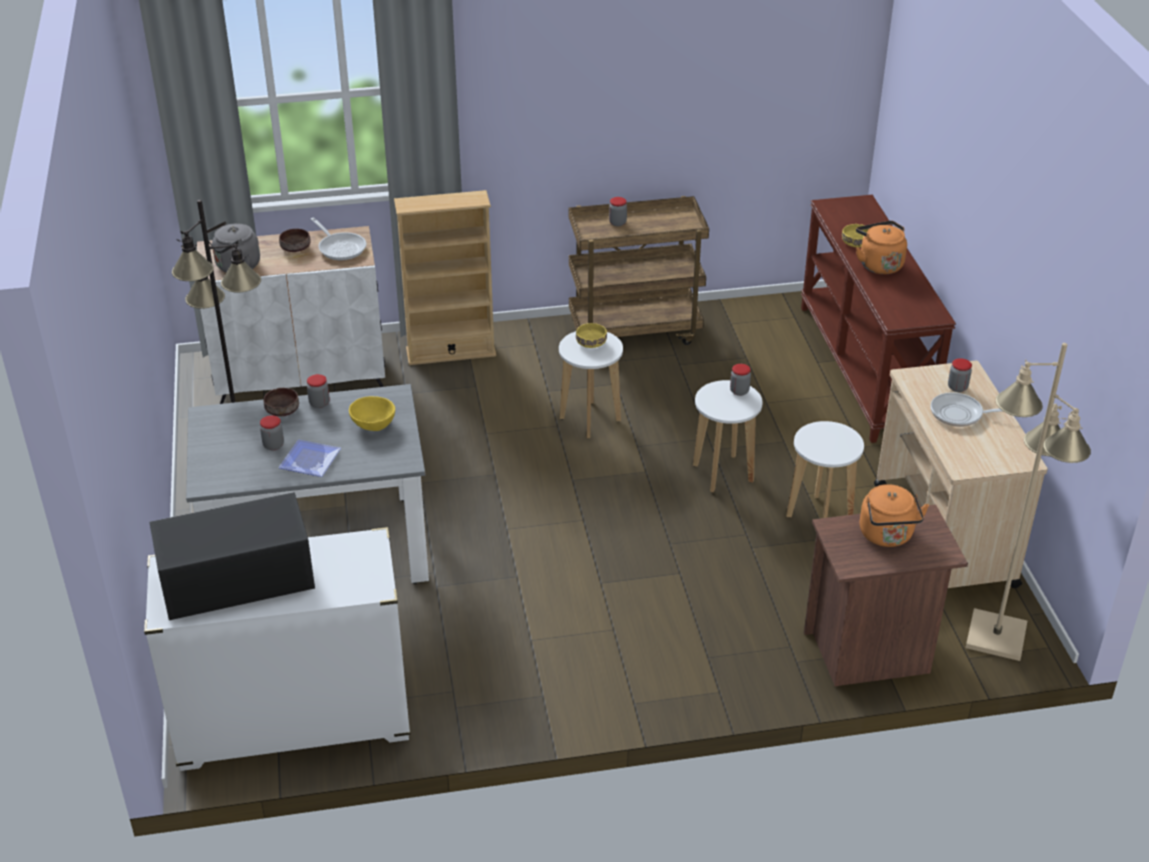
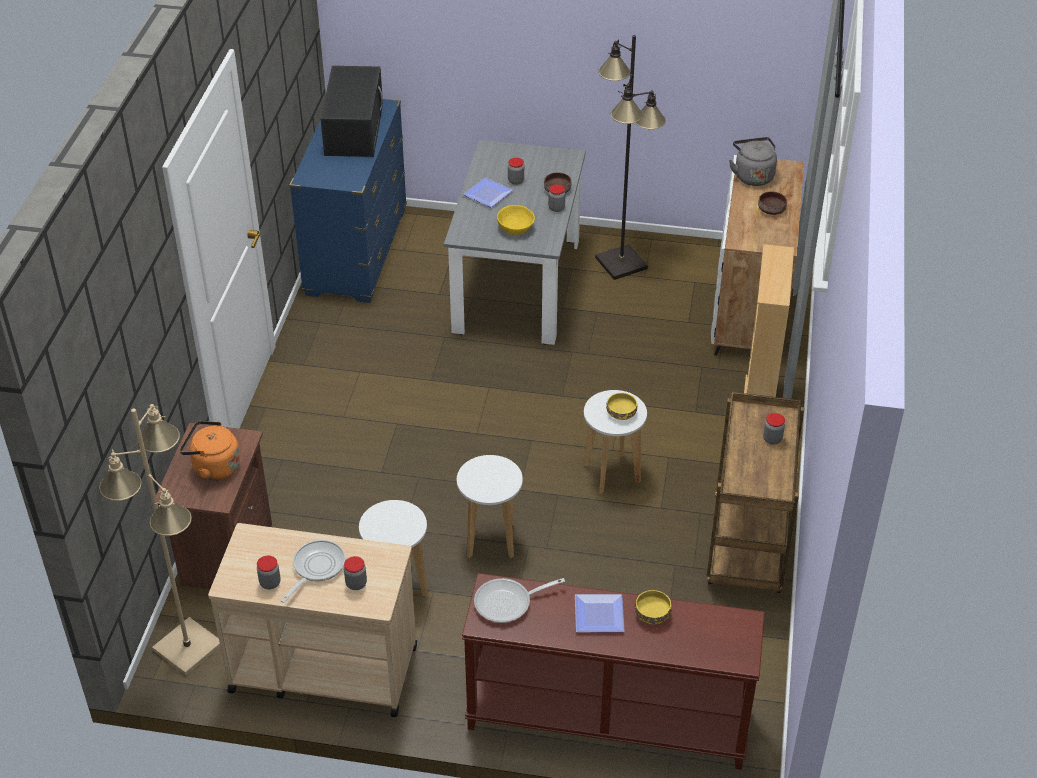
camera: 110 degrees right, 5 degrees up
white dresser [144,527,411,771] -> blue dresser [289,99,407,303]
frying pan [311,218,366,260] -> frying pan moved to [474,578,565,623]
jar [730,364,751,396] -> jar moved to [257,555,281,589]
orange kettle [856,221,907,274] -> plate [575,594,625,632]

